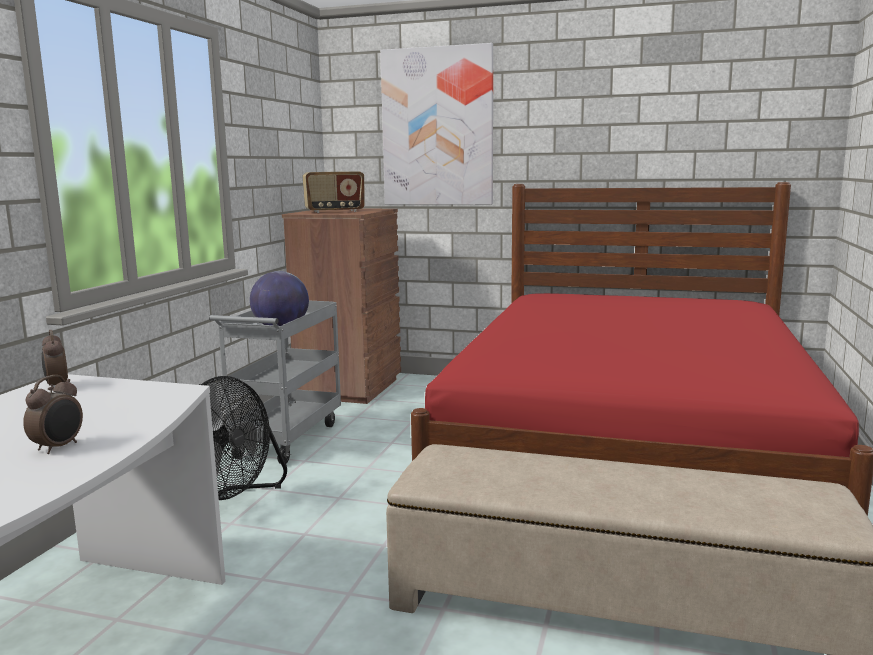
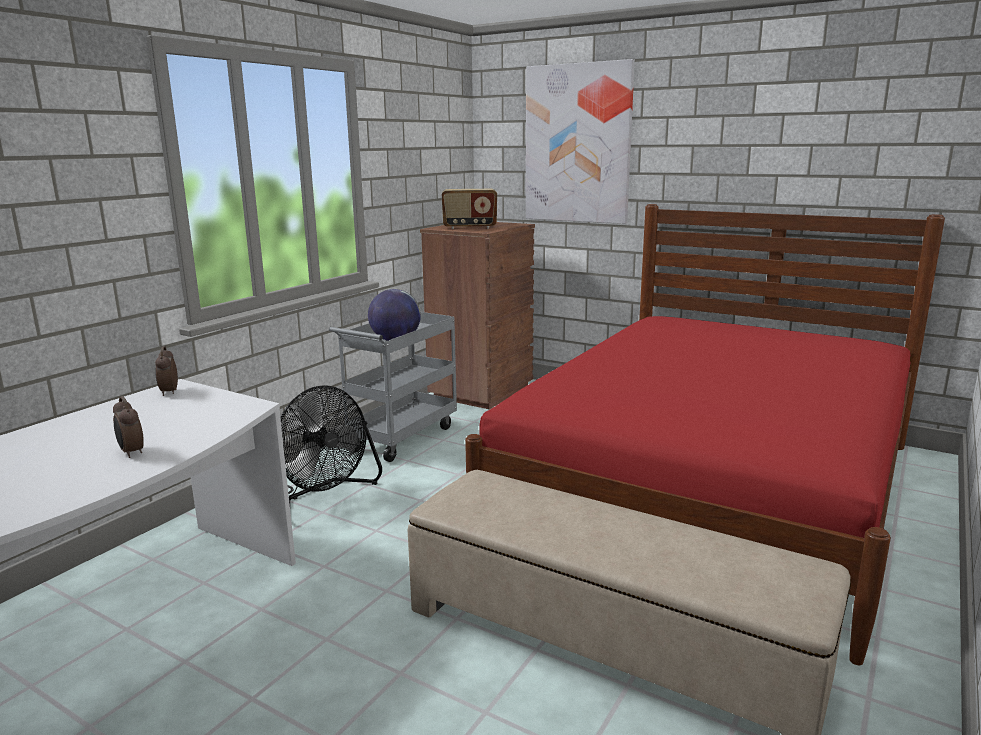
camera: 15 degrees right, 5 degrees up
alarm clock [23,375,83,454] -> alarm clock turned 105 degrees clockwise [113,396,144,458]

